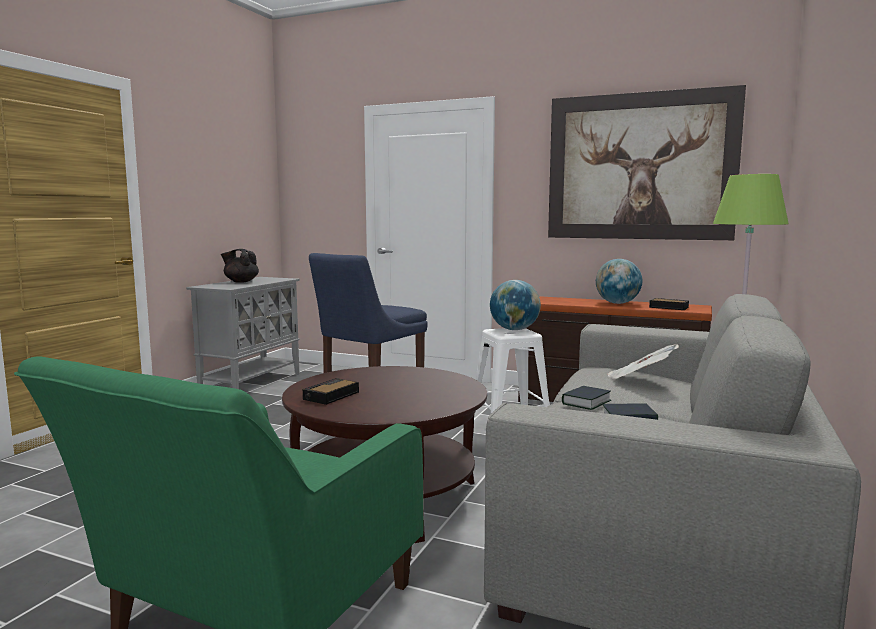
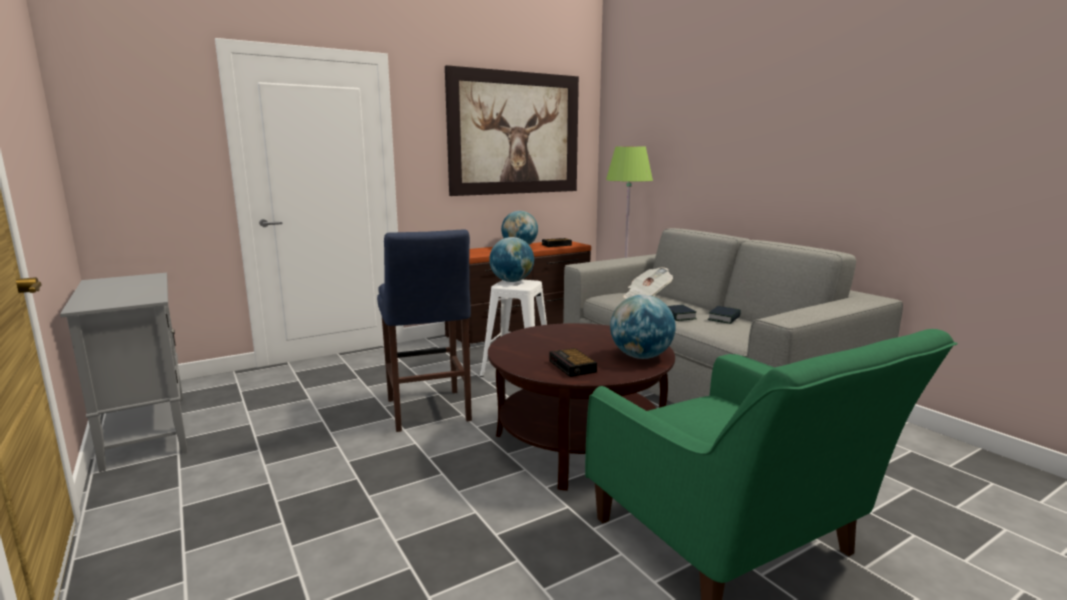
camera: 55 degrees left, 5 degrees up
black teapot [221,249,259,283] -> none
none -> globe [610,295,676,359]

